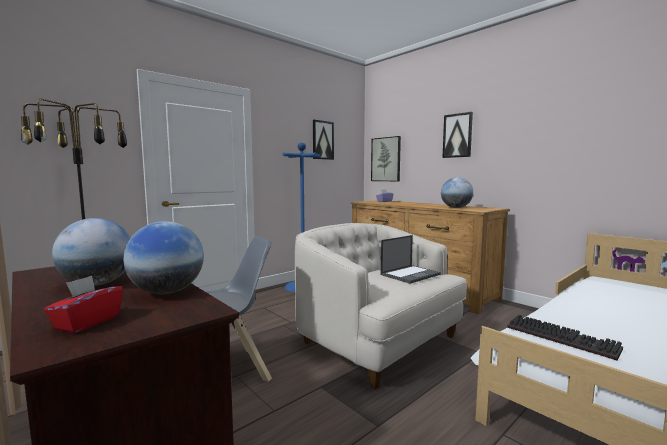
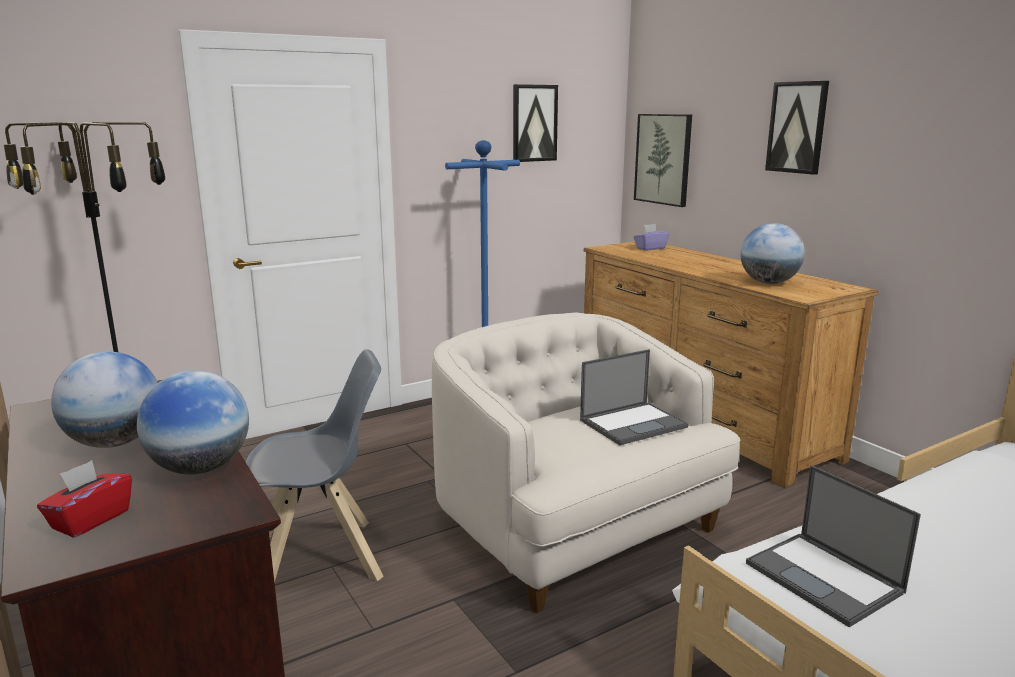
camera: 10 degrees right, 10 degrees up
keyboard [507,315,623,360] -> laptop [746,465,921,627]

